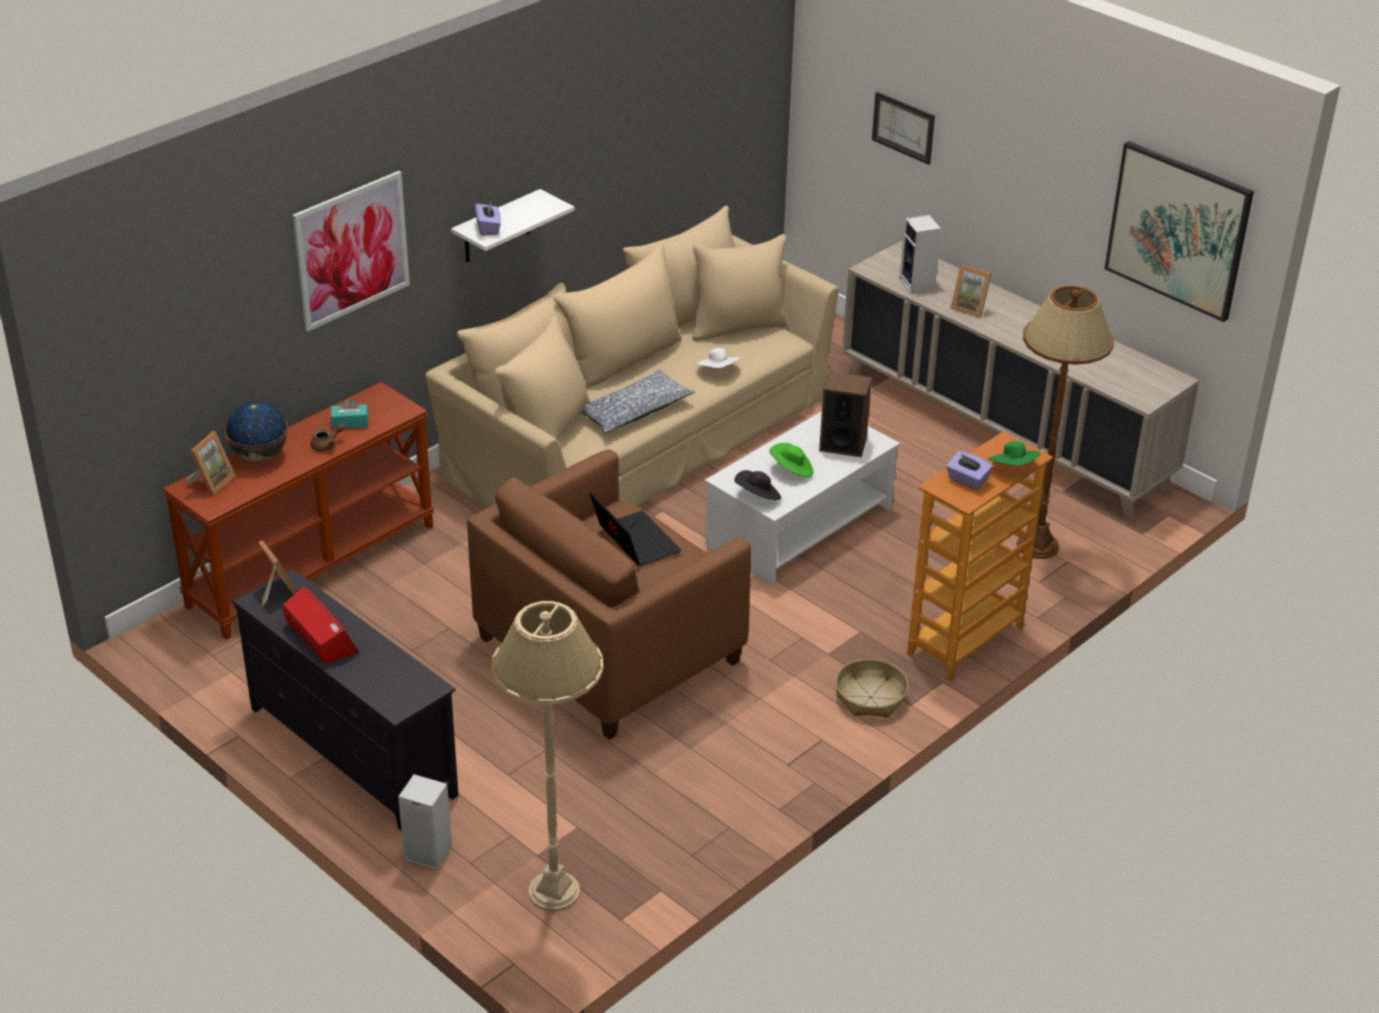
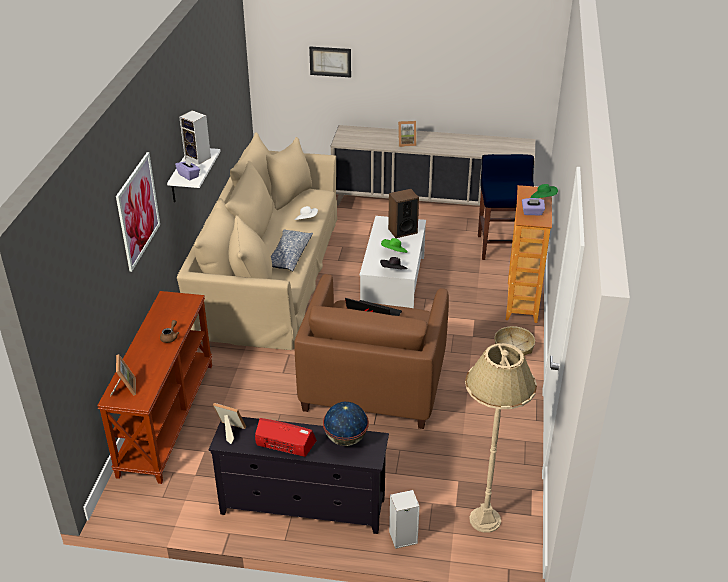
camera: 35 degrees left, 0 degrees up
globe [225,401,288,461] -> globe moved to [323,402,369,446]
turquoise tissue box [331,399,368,429] -> none
speaker [900,215,941,294] -> speaker moved to [179,110,211,165]
brown floor lamp [1017,286,1114,559] -> blue stool [478,154,534,260]
picture [1105,141,1254,322] -> none

